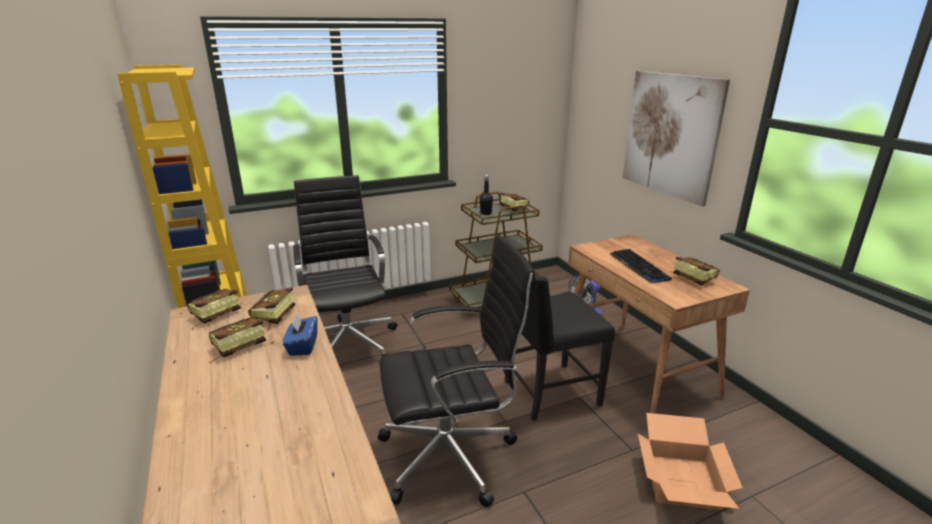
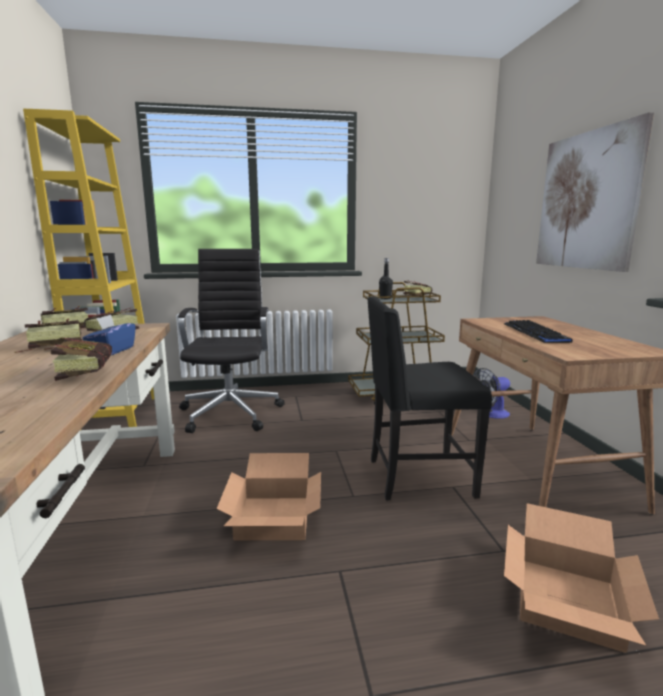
camera: 15 degrees right, 10 degrees down
black office chair [378,235,535,507] -> cardboard box [217,453,321,540]
book [668,257,720,286] -> book moved to [50,337,112,381]

